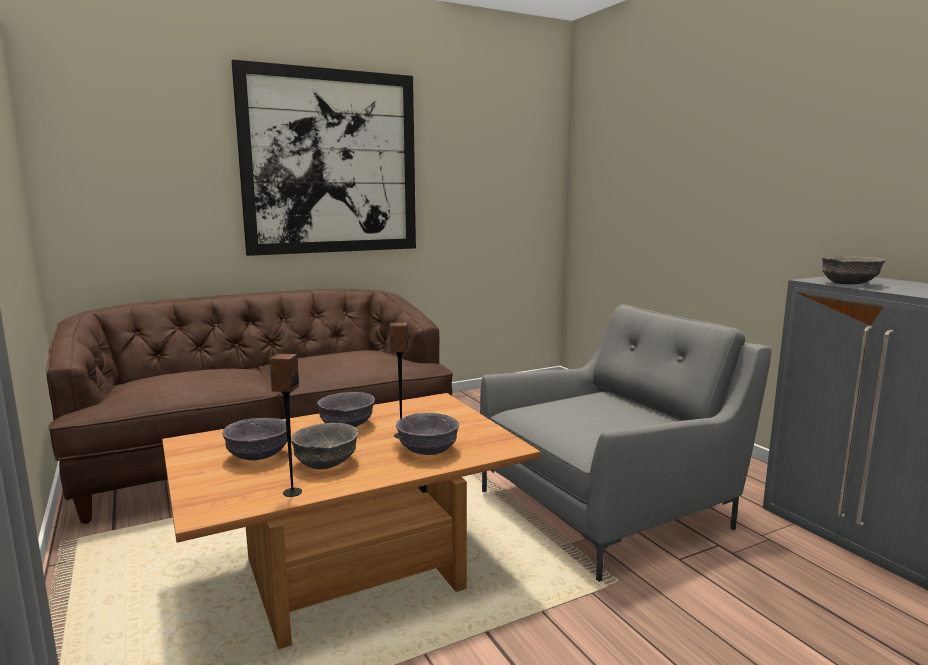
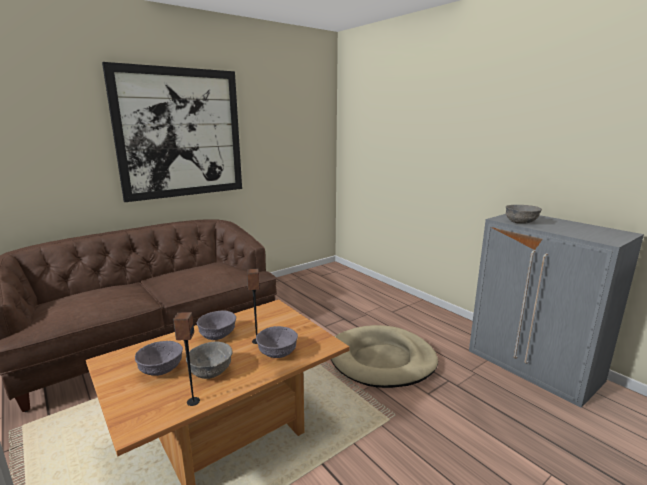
camera: 10 degrees left, 5 degrees up
grey armchair [480,304,772,582] -> beige dog bed [331,325,438,388]

